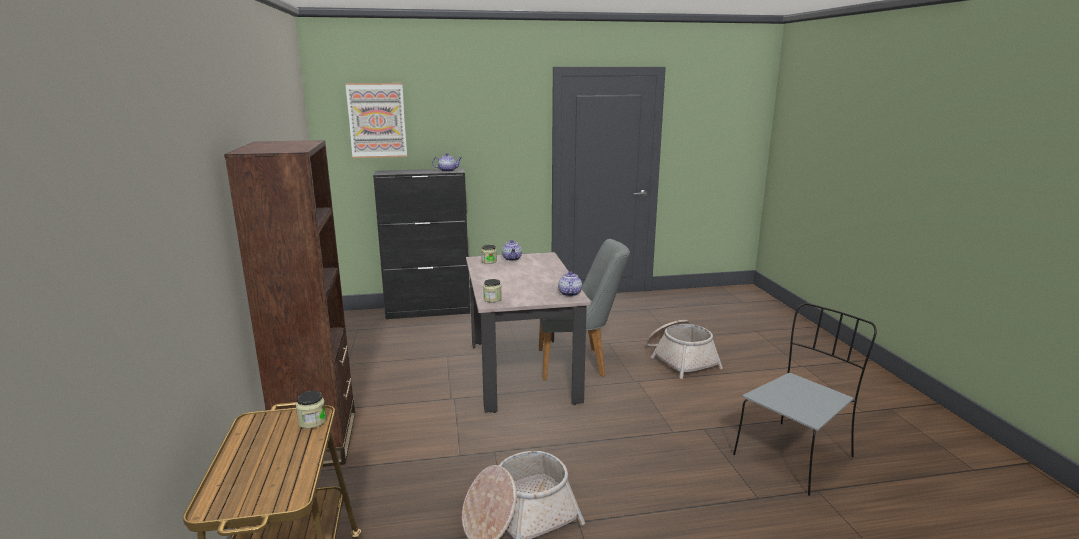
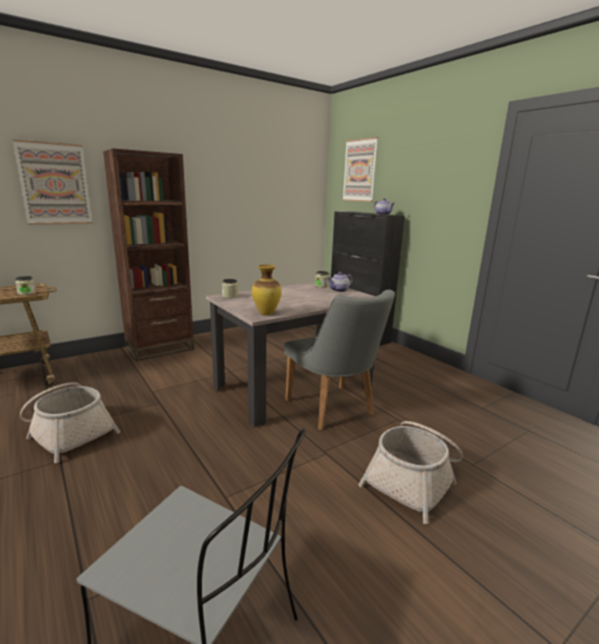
camera: 65 degrees right, 0 degrees up
teapot [558,272,582,296] -> vase [252,265,282,315]
none -> picture [13,139,92,225]

